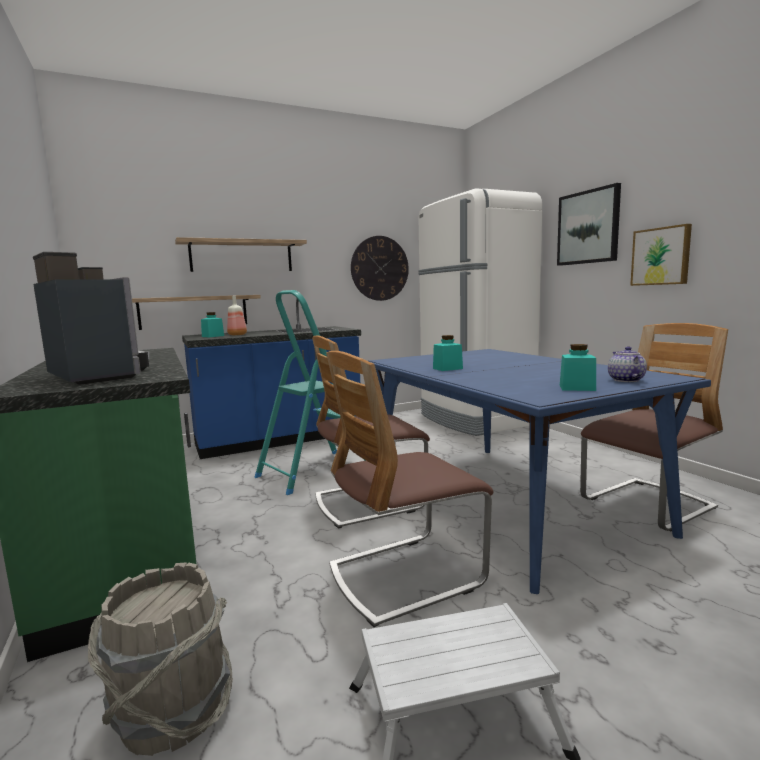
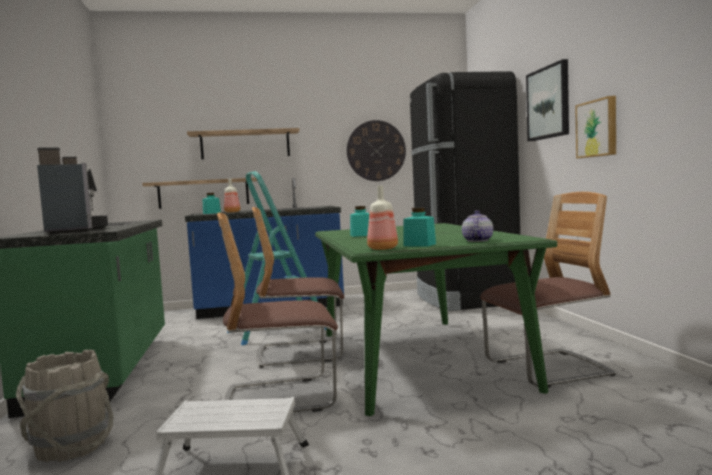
camera: 15 degrees right, 5 degrees down
blue dining table [369,349,711,594] -> green dining table [315,223,557,416]
white fridge [419,189,542,436] -> black fridge [410,71,520,311]
none -> bottle [367,185,398,250]

